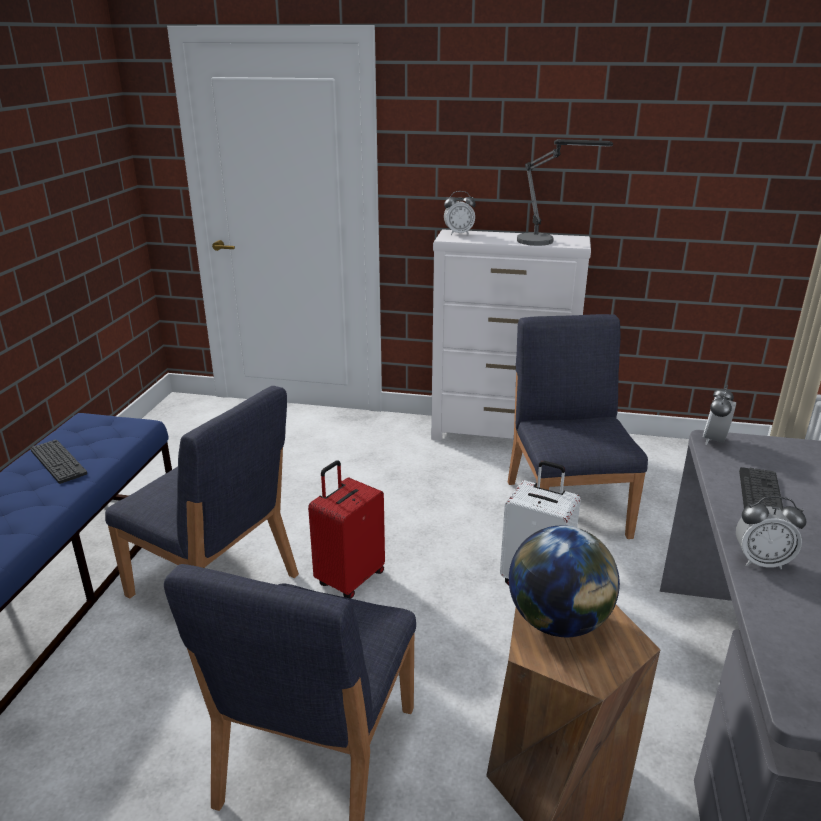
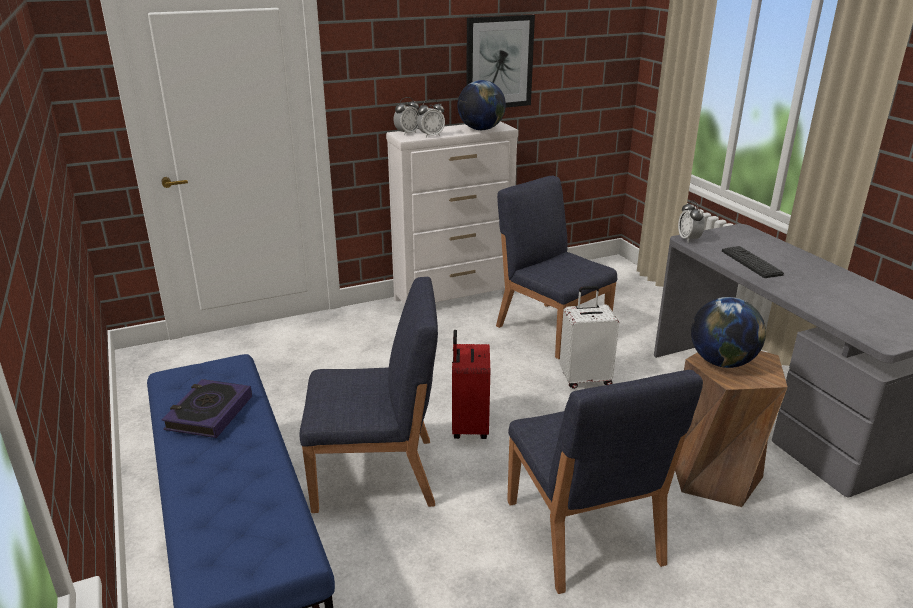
camera: 35 degrees left, 0 degrees up
keyboard [30,440,87,484] -> book [161,379,252,438]
table lamp [517,139,613,246] -> globe [457,80,506,130]
alarm clock [736,496,806,570] -> alarm clock moved to [417,99,445,138]
none -> picture [466,15,535,108]

